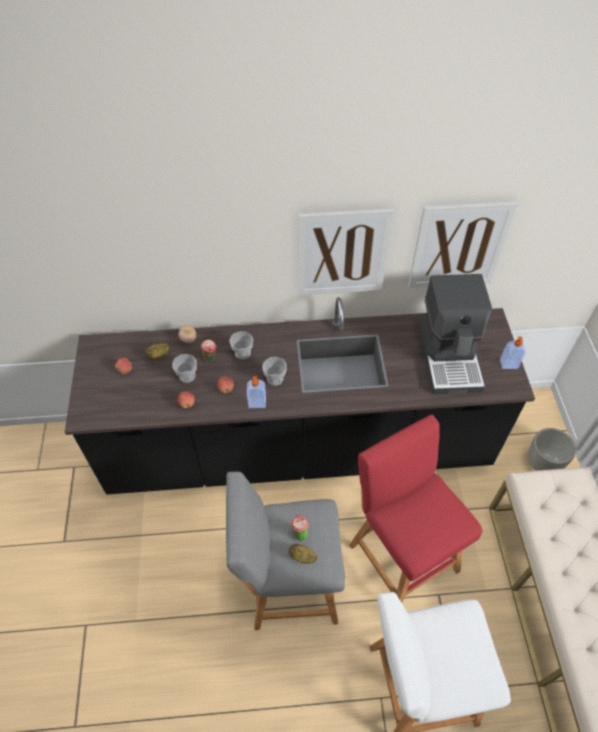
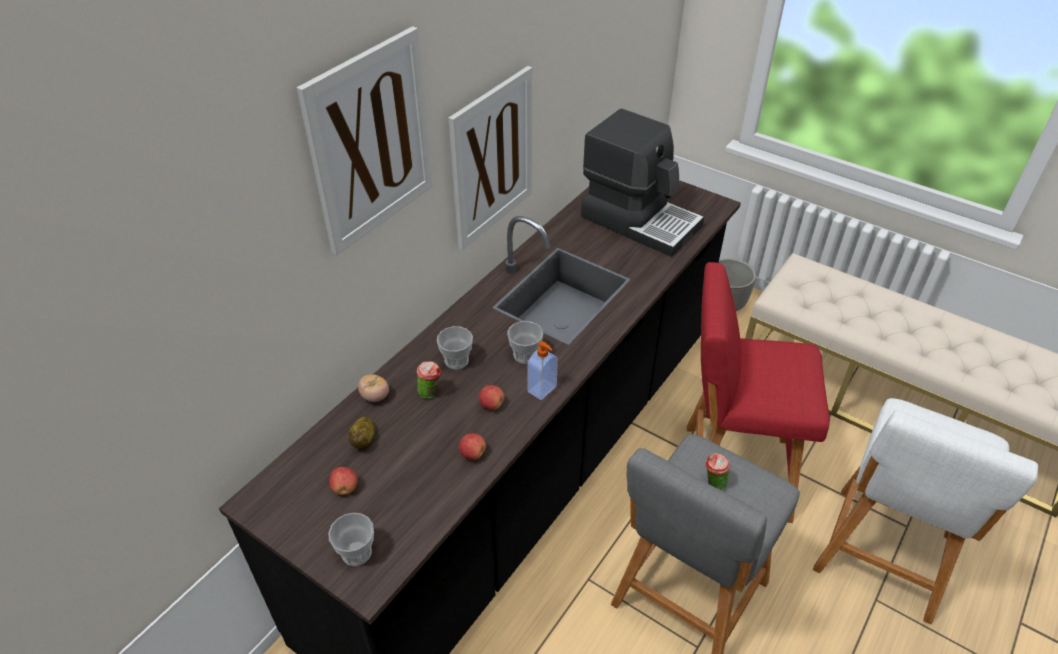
camera: 50 degrees left, 10 degrees down
cup [172,354,197,383] -> cup moved to [328,513,374,566]
potato [289,544,317,564] -> none
picture [408,201,518,288] -> picture moved to [297,26,433,256]
soap dispenser [500,337,526,369] -> none

